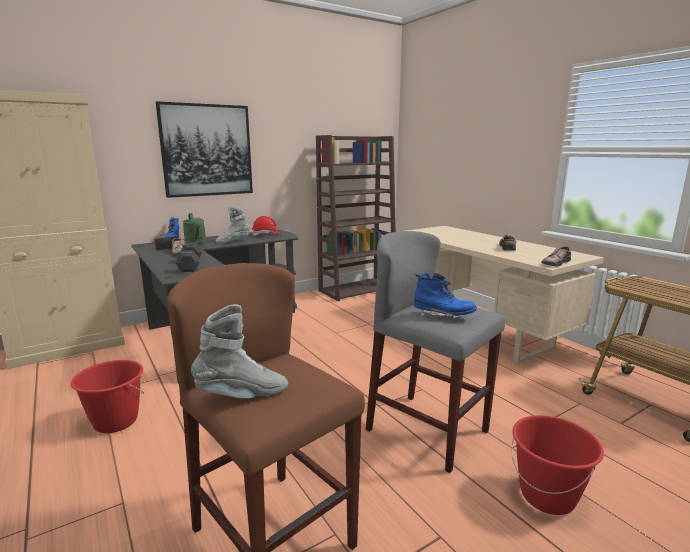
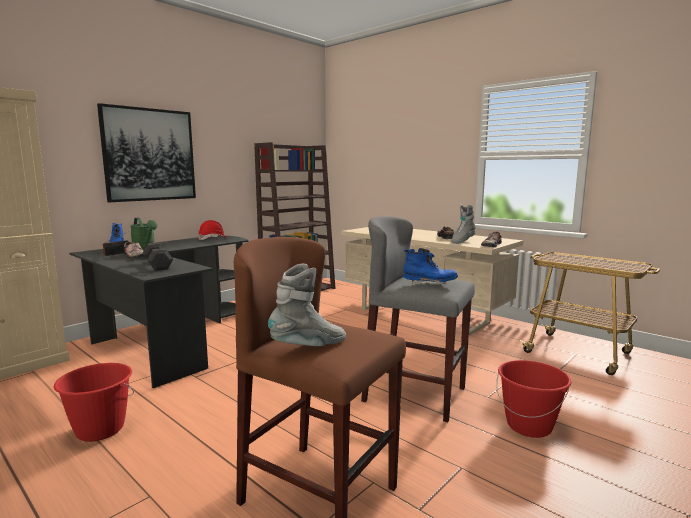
camera: 15 degrees left, 5 degrees down
grey boot [215,206,250,244] -> grey boot moved to [451,205,476,244]

